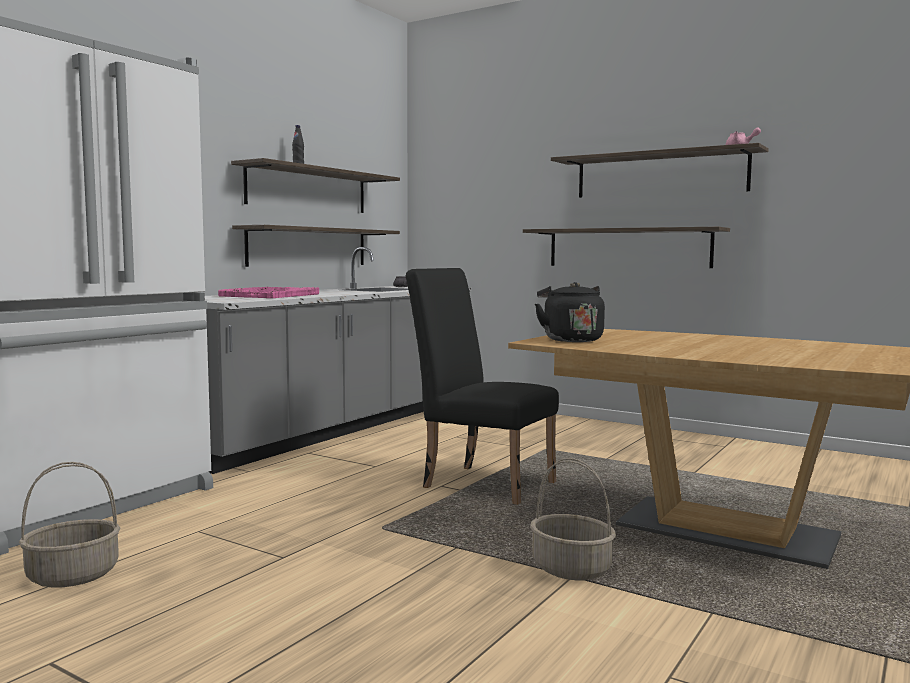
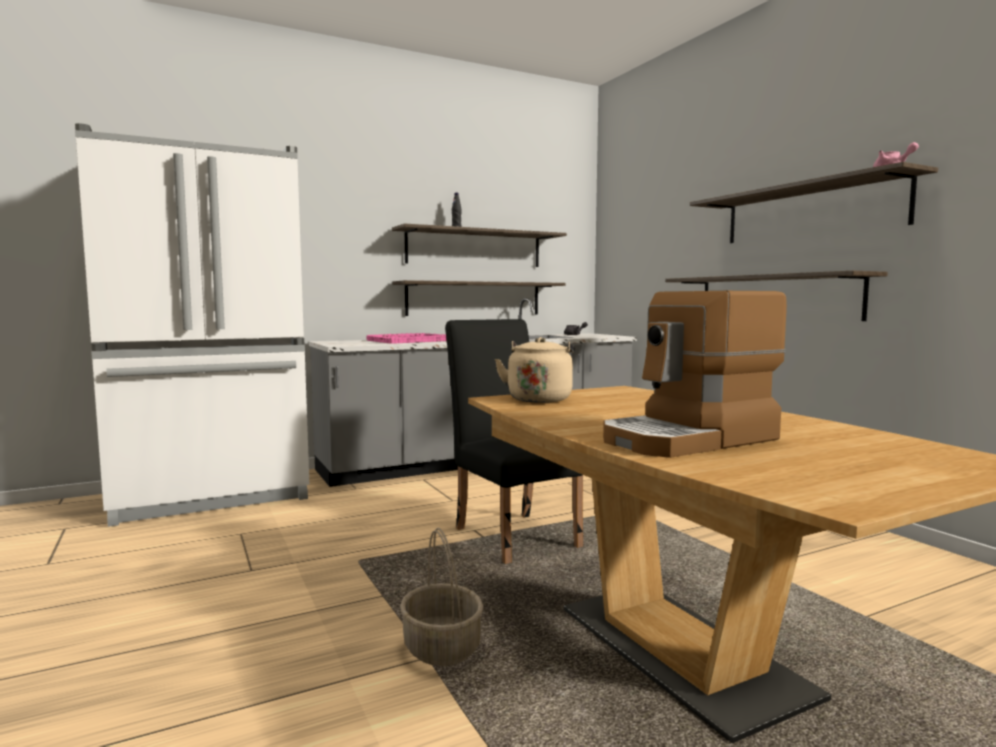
camera: 30 degrees right, 0 degrees up
basket [19,462,120,588] -> none
black kettle [535,282,605,342] -> beige kettle [495,337,575,403]
none -> coffee machine [603,291,787,458]

